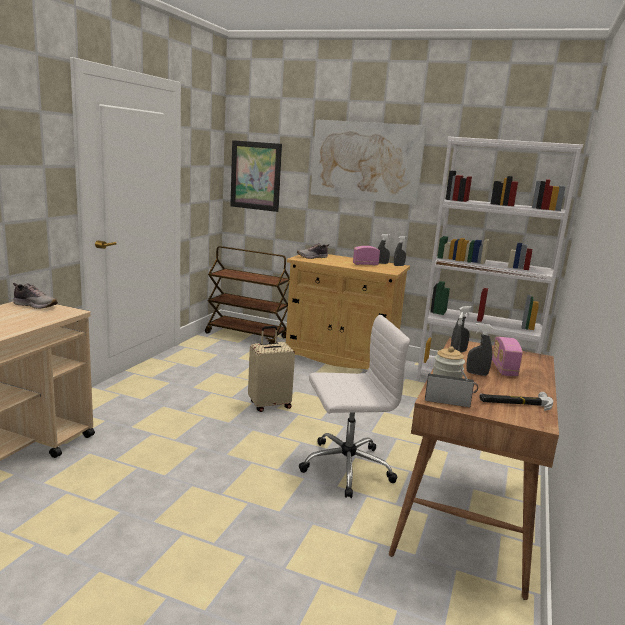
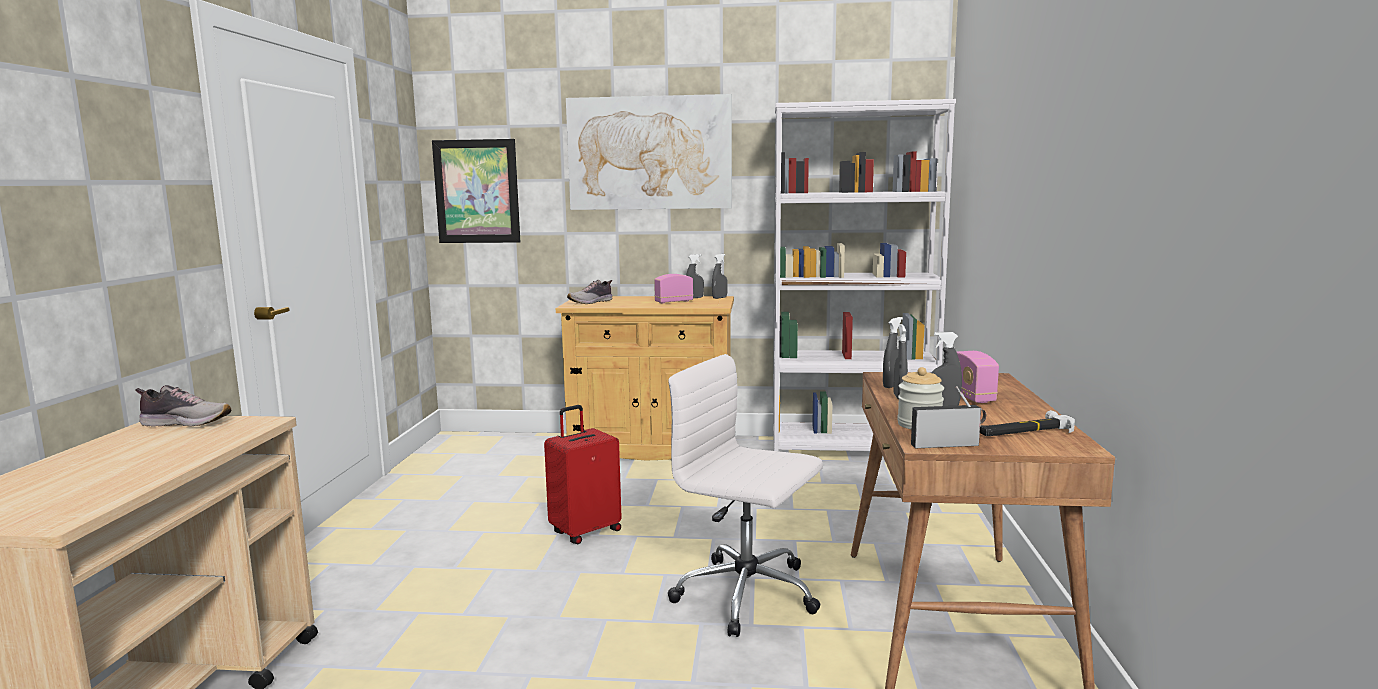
camera: 15 degrees left, 5 degrees down
brown cart [205,246,290,344] -> none
beige suitcase [248,326,295,412] -> red suitcase [544,405,622,544]
white office chair [299,315,410,498] -> white office chair turned 120 degrees counterclockwise [668,354,823,637]

